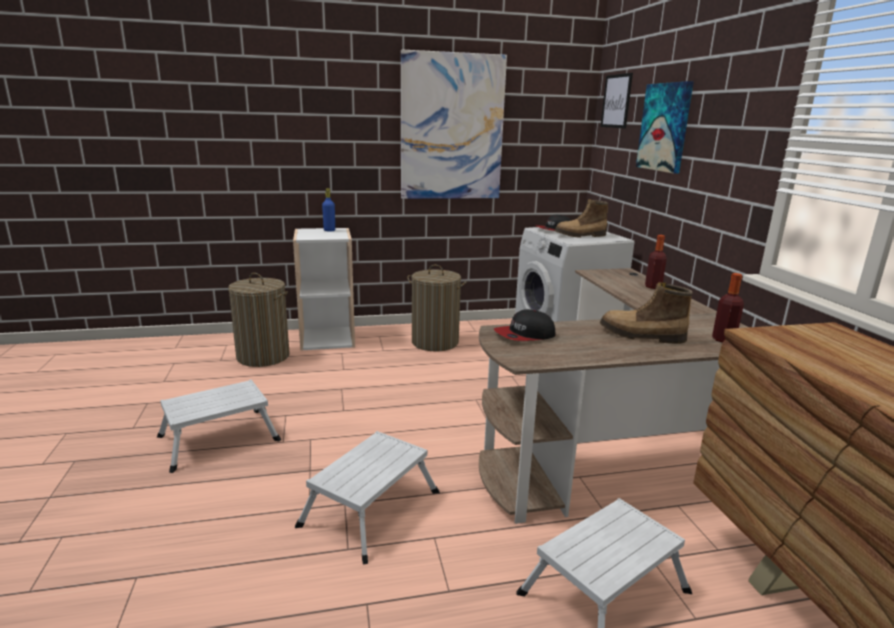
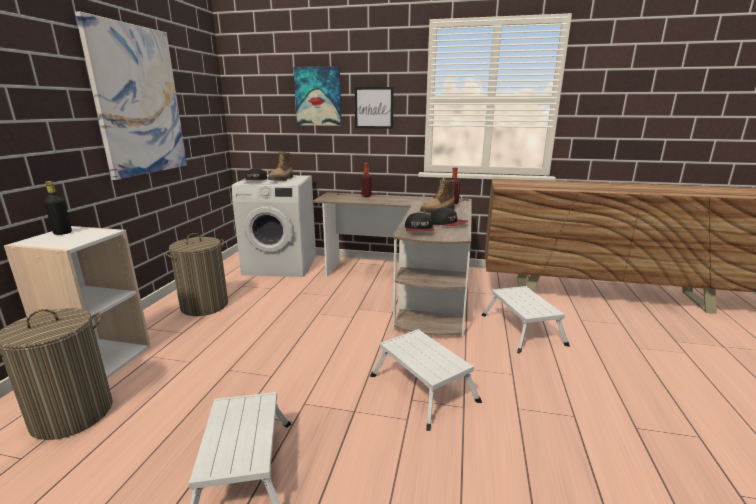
camera: 65 degrees left, 0 degrees up
blue bottle [322,188,335,232] -> black bottle [44,181,72,235]
picture [601,73,633,128] -> picture moved to [355,87,394,129]
none -> cap [430,208,468,226]

